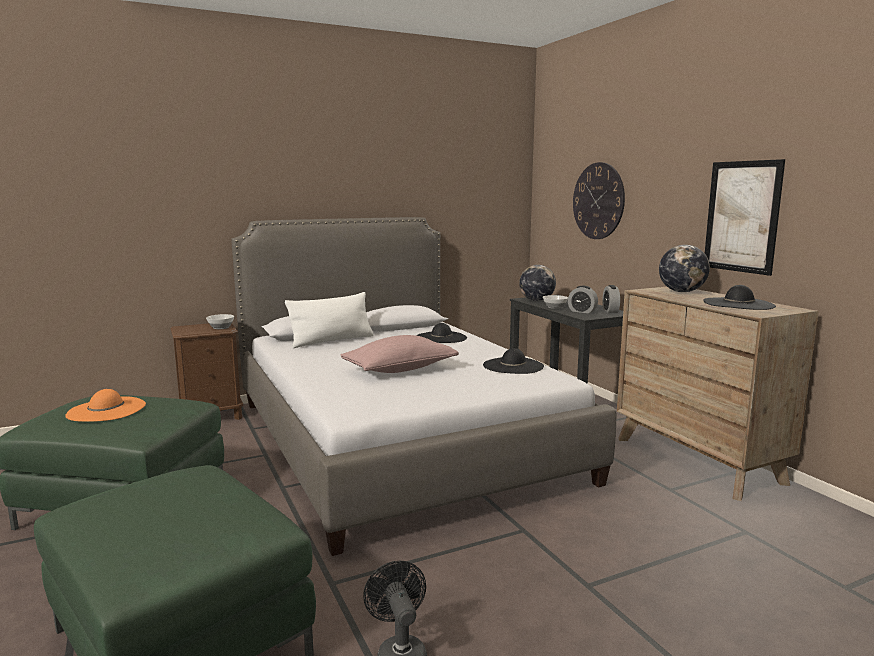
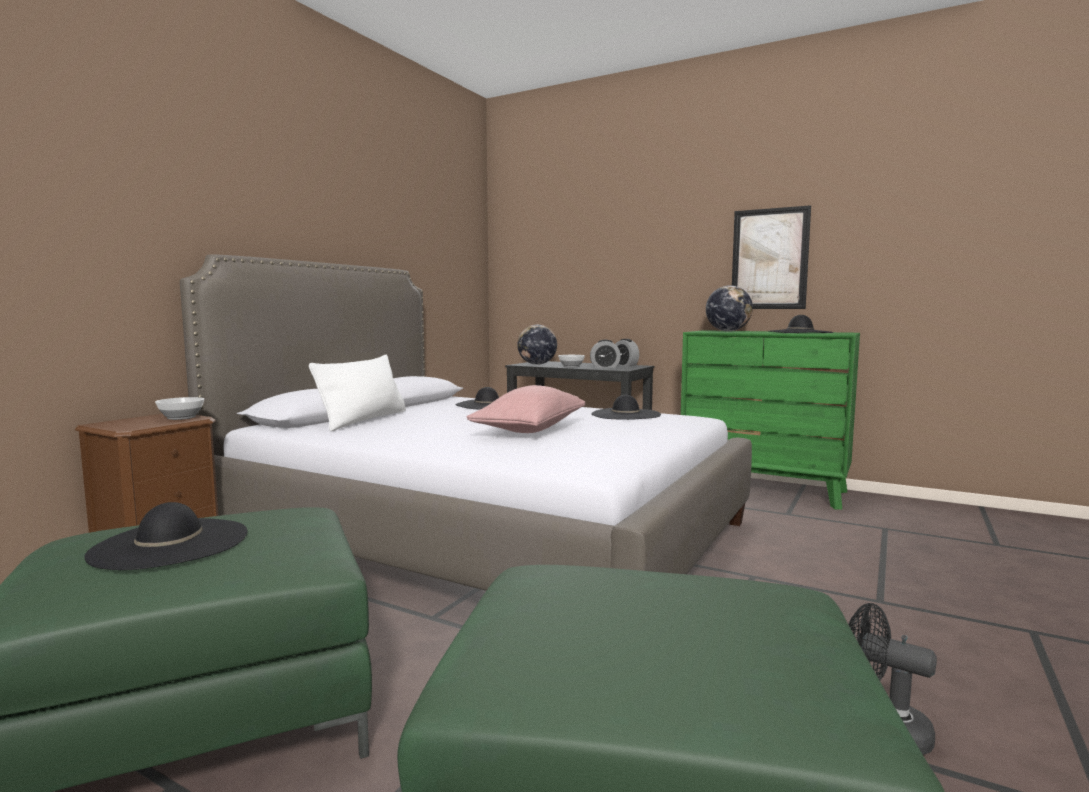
camera: 35 degrees left, 5 degrees down
orange hat [65,389,146,422] -> black hat [84,502,247,570]
wall clock [573,162,625,239] -> none
brown dresser [617,287,819,501] -> green dresser [681,330,860,510]

